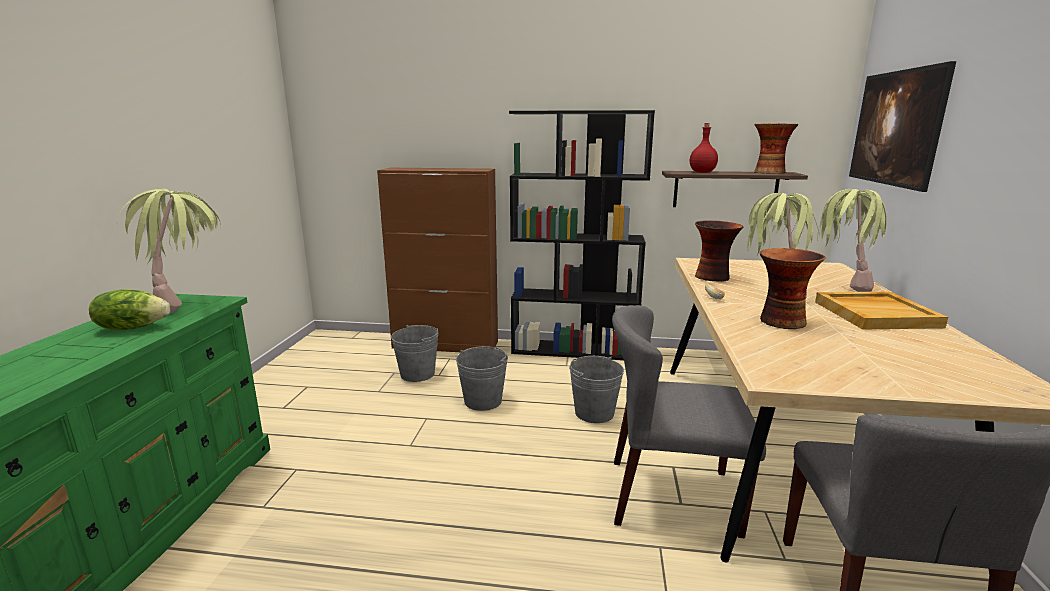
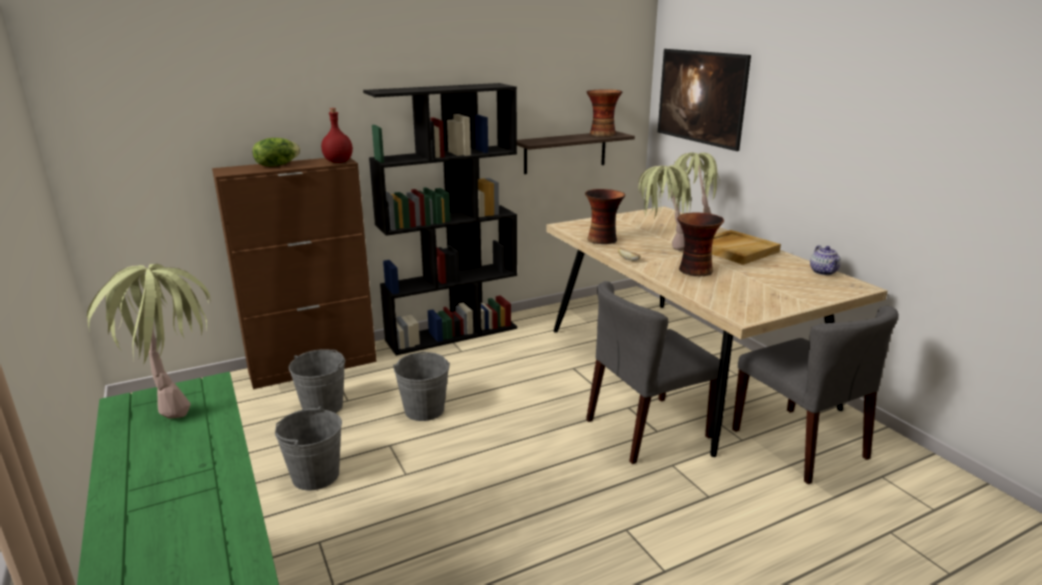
camera: 35 degrees left, 5 degrees up
lettuce [89,289,170,330] -> lettuce moved to [252,138,300,166]
grey bucket [569,356,624,423] -> grey bucket moved to [275,406,342,490]
red bottle [690,123,718,173] -> red bottle moved to [321,108,353,163]
none -> teapot [810,245,841,275]

